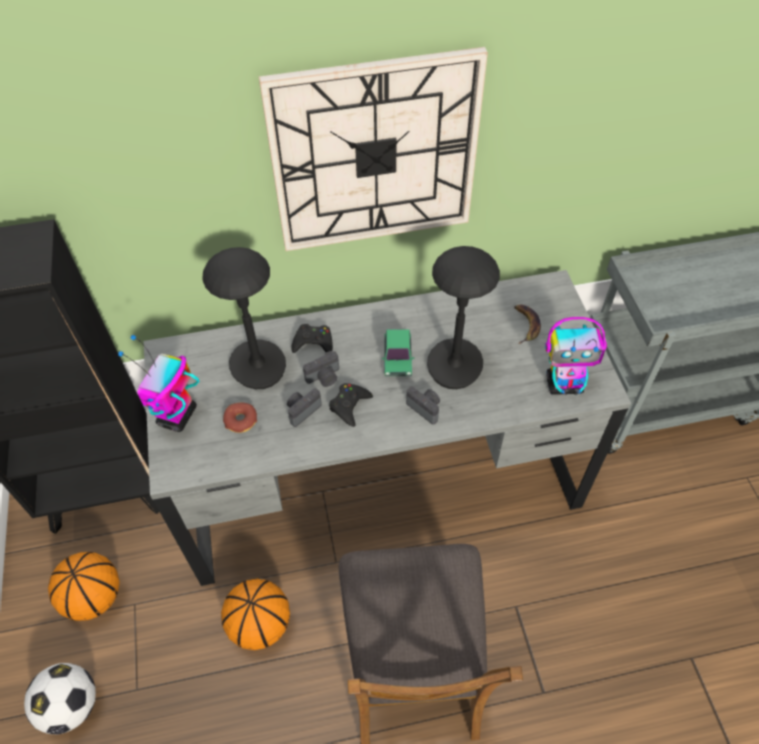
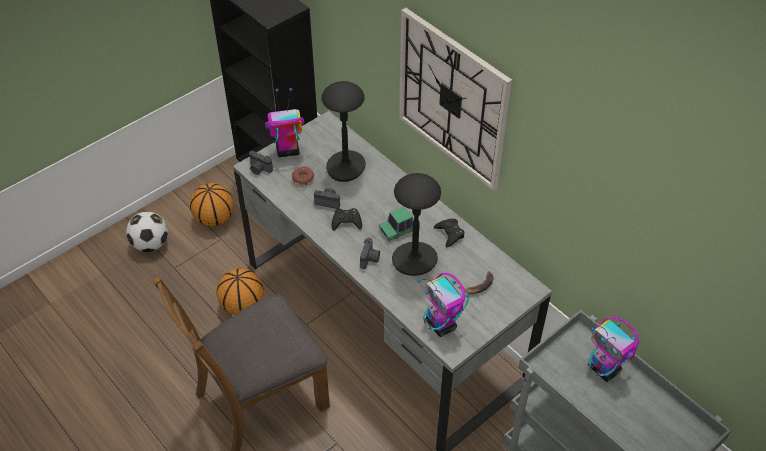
camera: 60 degrees right, 5 degrees down
black game controller [291,324,333,353] -> black game controller moved to [434,219,465,247]
camera [303,351,339,387] -> camera moved to [249,151,273,175]
none -> toy robot [588,316,639,382]

